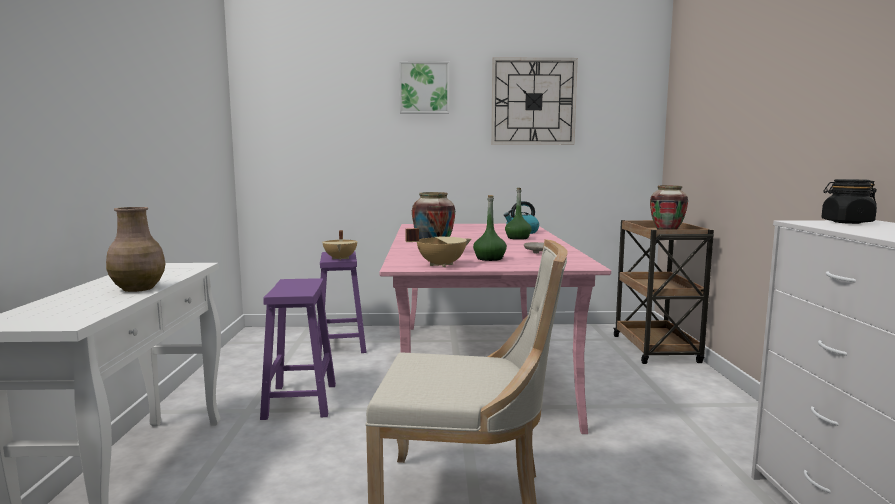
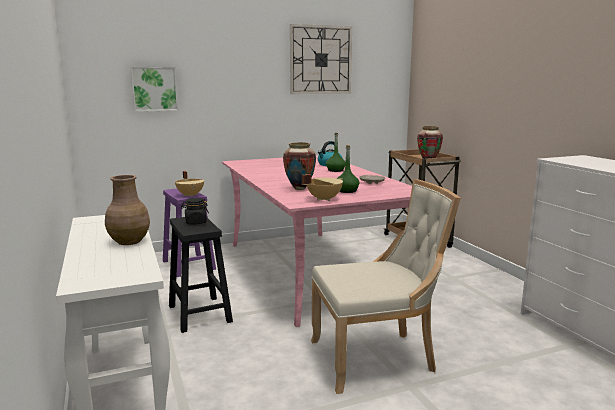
camera: 20 degrees left, 5 degrees up
purple stool [260,278,336,420] -> black stool [169,217,233,333]
picture [399,61,449,114] -> picture moved to [130,67,178,112]
black jar [822,179,877,224] -> black jar moved to [181,198,209,224]

